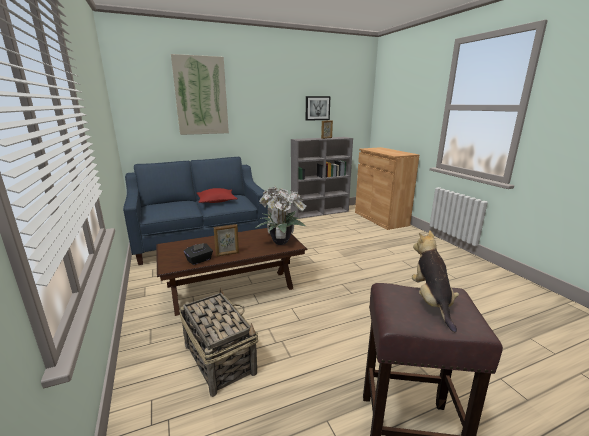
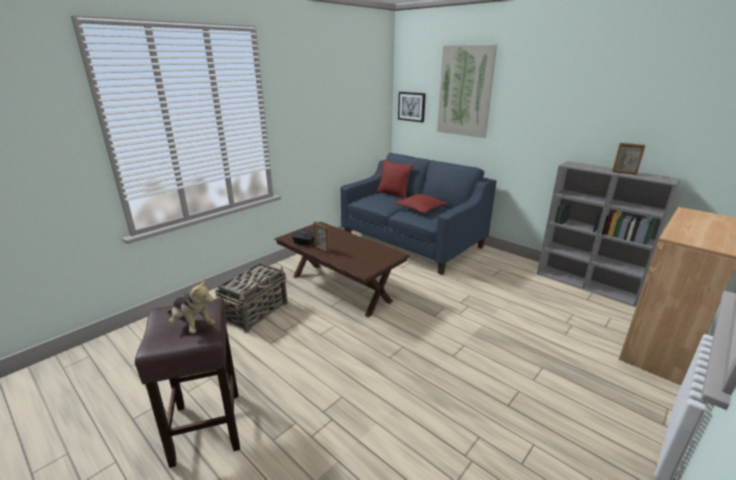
camera: 65 degrees right, 5 degrees up
potted plant [256,186,306,245] -> none
picture [306,96,330,121] -> picture moved to [398,92,426,123]
plush toy [412,230,459,332] -> plush toy turned 60 degrees clockwise [168,278,215,333]
none -> red pillow [376,160,413,199]

